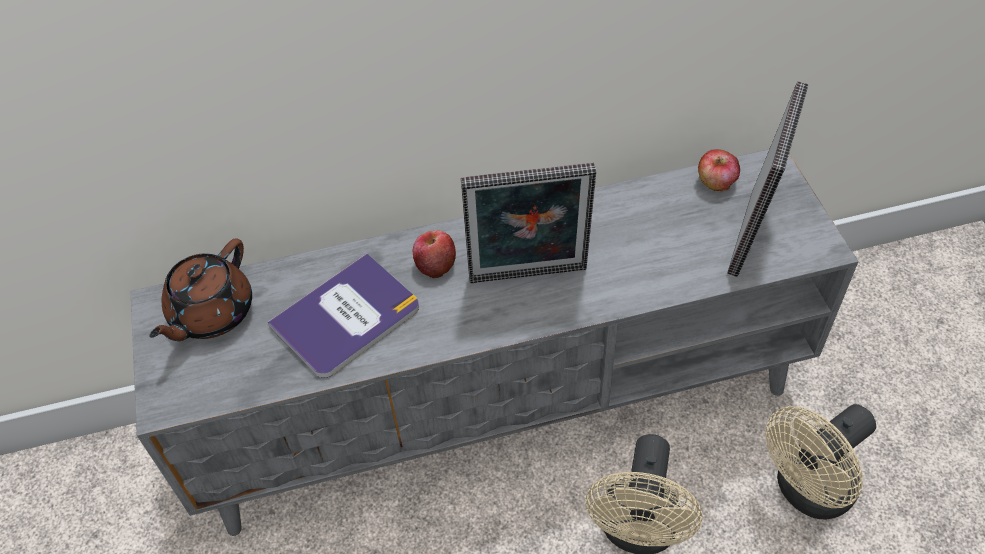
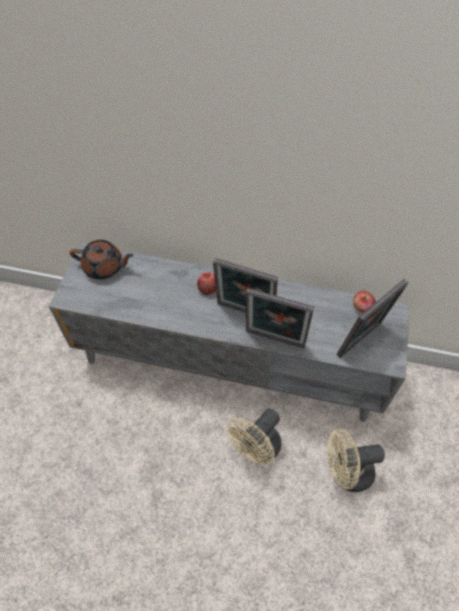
camera: 25 degrees right, 5 degrees up
brown teapot [149,238,252,341] -> brown teapot turned 135 degrees counterclockwise [70,240,134,279]
book [268,253,419,378] -> none
none -> picture frame [246,288,314,349]

